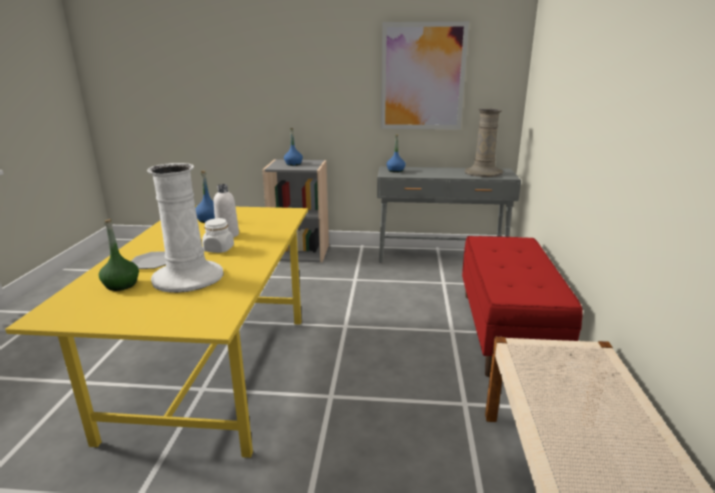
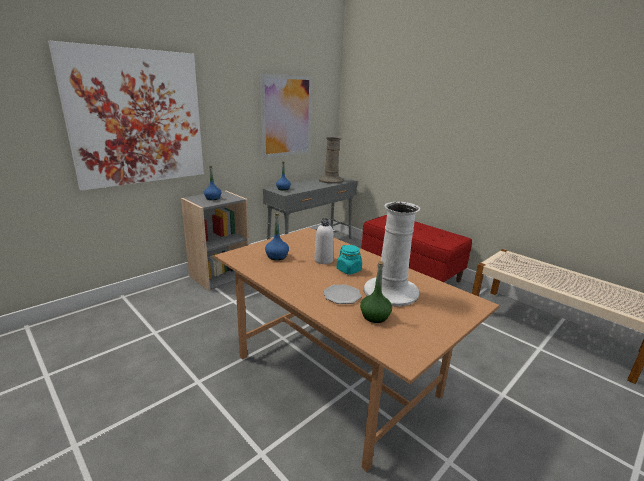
camera: 50 degrees left, 0 degrees up
yellow dining table [5,206,308,458] -> brown dining table [214,228,499,472]
white jar [202,218,234,253] -> turquoise jar [337,245,362,275]
none -> picture [48,41,204,191]

